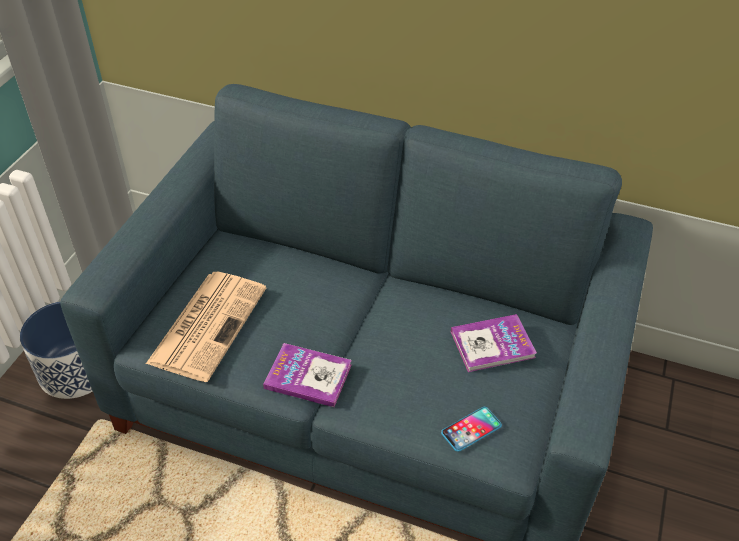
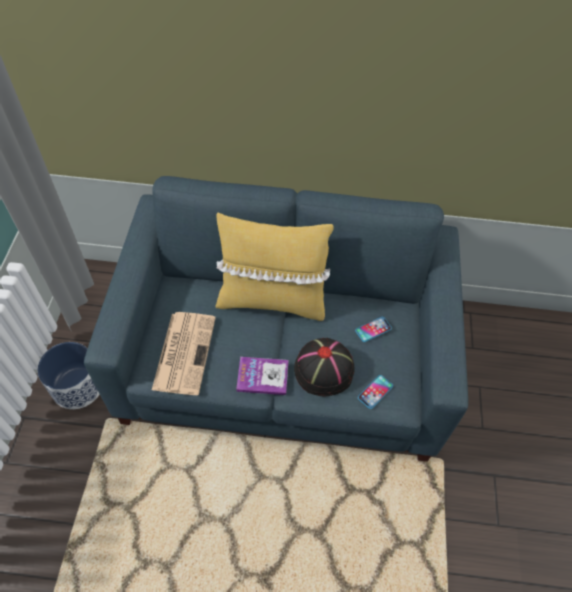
camera: 15 degrees left, 10 degrees up
book [451,314,537,372] -> phone [355,317,392,342]
none -> yellow pillow [216,212,333,321]
none -> black hat [294,338,354,397]

